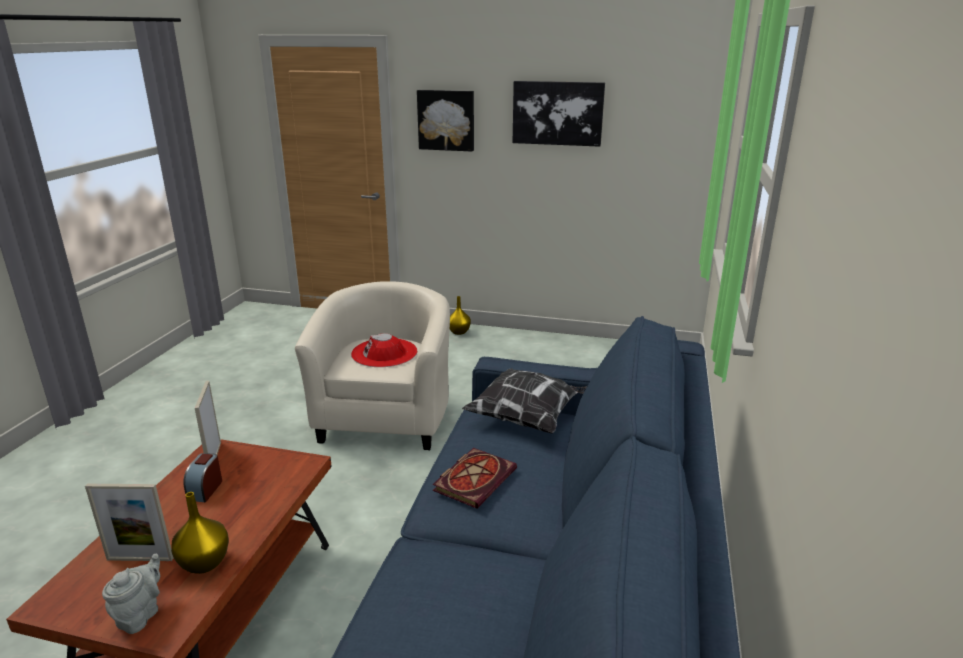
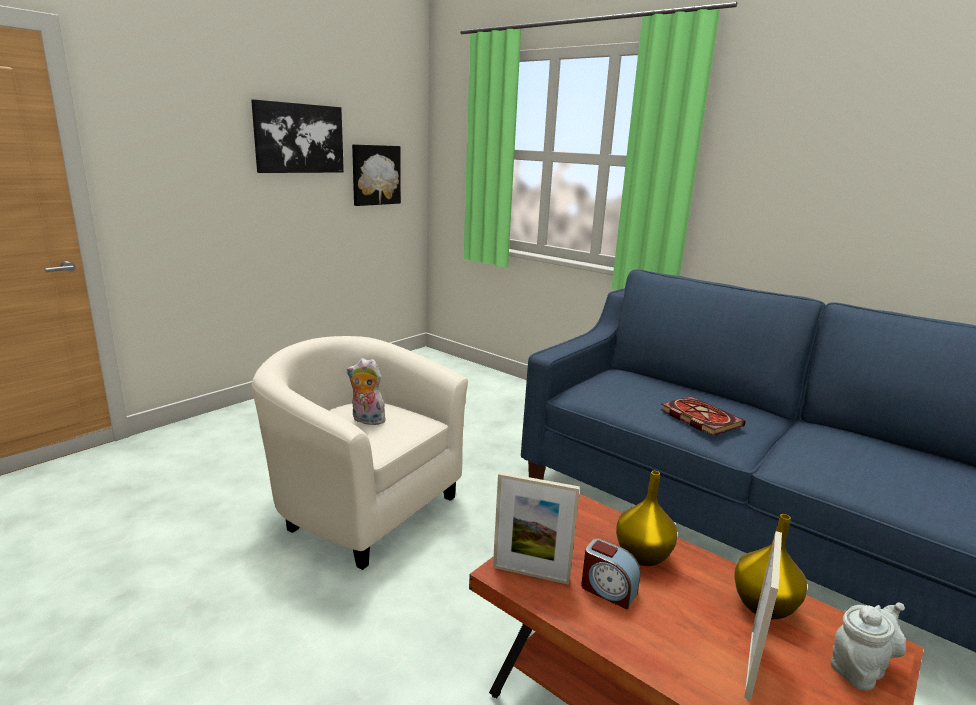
camera: 65 degrees left, 5 degrees down
grey teapot [102,554,160,634] -> grey teapot turned 105 degrees clockwise [831,602,906,690]
red hat [351,333,417,367] -> plush toy [347,358,386,425]
picture [417,90,474,152] -> picture moved to [352,144,401,206]
yellow vase [450,296,471,335] -> yellow vase moved to [616,471,677,566]
pillow [462,368,587,433] -> none

